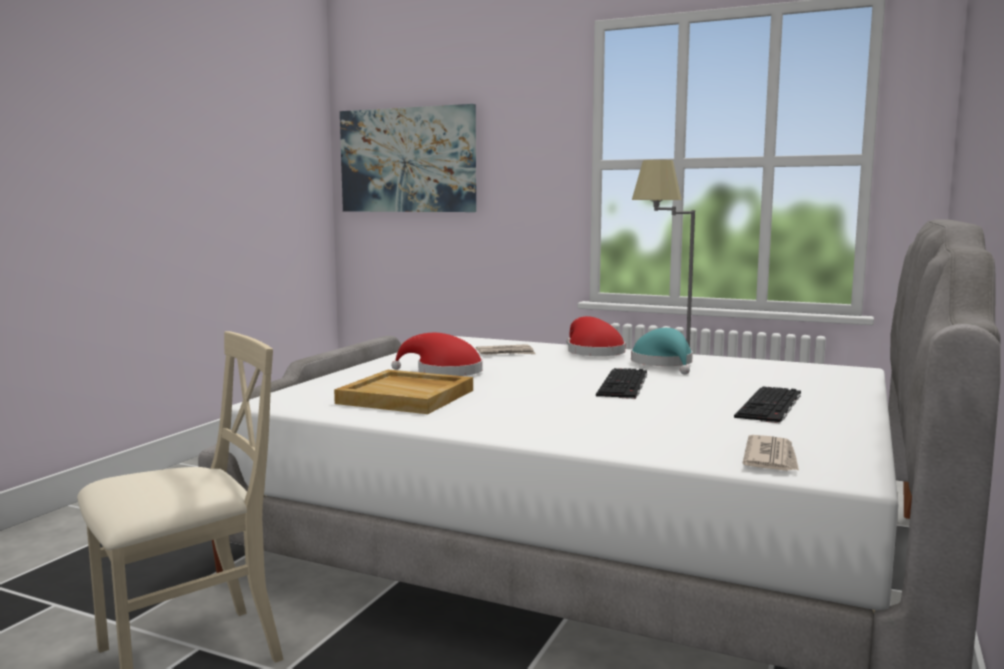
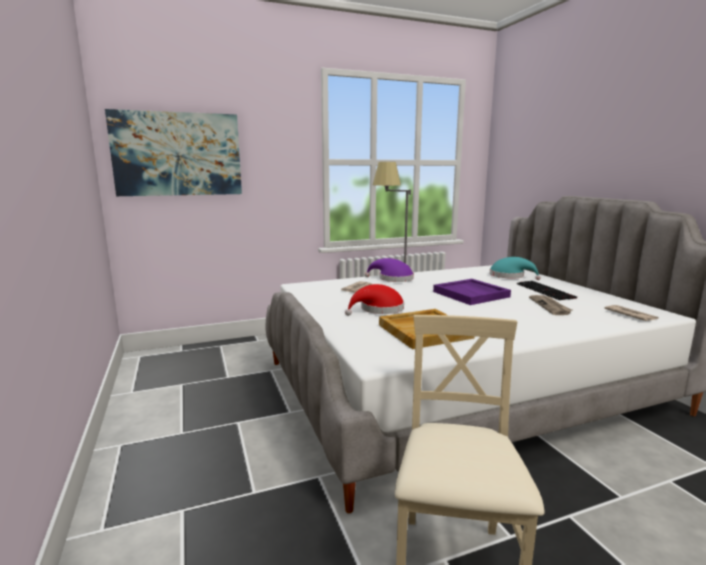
camera: 45 degrees left, 5 degrees up
red hat [566,316,625,356] -> purple hat [365,258,414,282]
keyboard [596,368,647,399] -> purple tray [433,279,511,305]
turquoise hat [631,328,693,375] -> turquoise hat moved to [490,257,541,280]
none -> newspaper [529,295,573,315]

